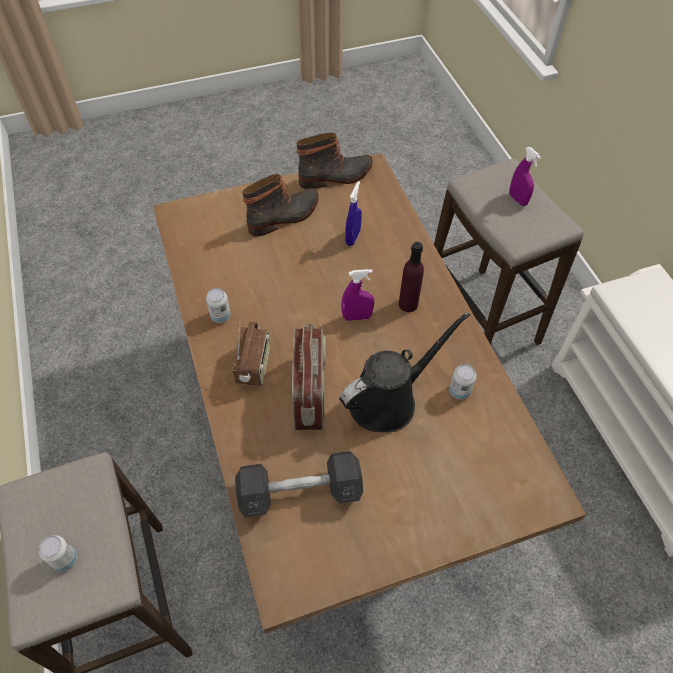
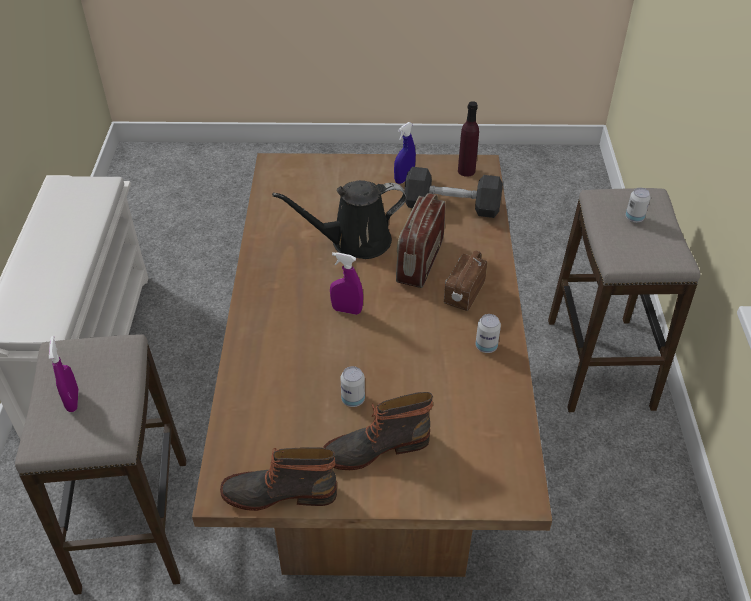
camera: 160 degrees left, 10 degrees down
blue spray bottle [345,181,362,246] -> blue spray bottle moved to [394,122,416,184]
purple bottle [399,242,424,312] -> purple bottle moved to [458,101,479,177]
can [449,364,476,400] -> can moved to [340,366,365,407]

